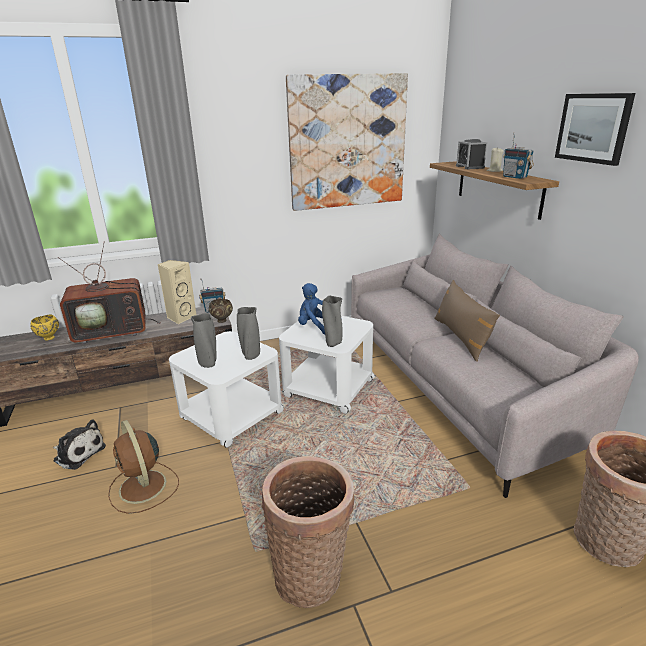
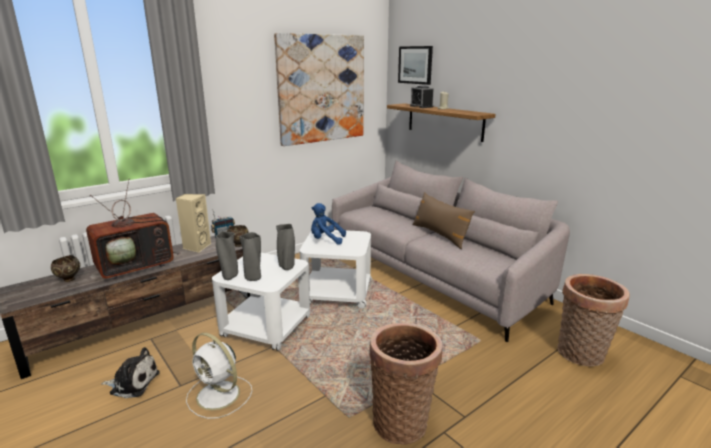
camera: 20 degrees left, 5 degrees down
yellow bowl [31,314,59,340] -> brown bowl [51,255,80,282]
brown fan [108,420,179,514] -> white fan [186,333,252,419]
grey vase [322,296,343,347] -> grey vase moved to [216,232,238,280]
radio [503,133,534,179] -> none
picture [555,93,635,166] -> picture moved to [398,46,433,85]

